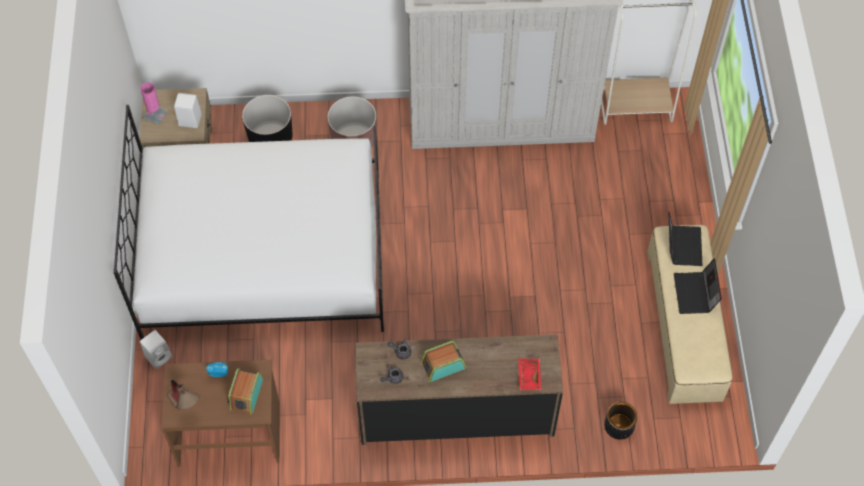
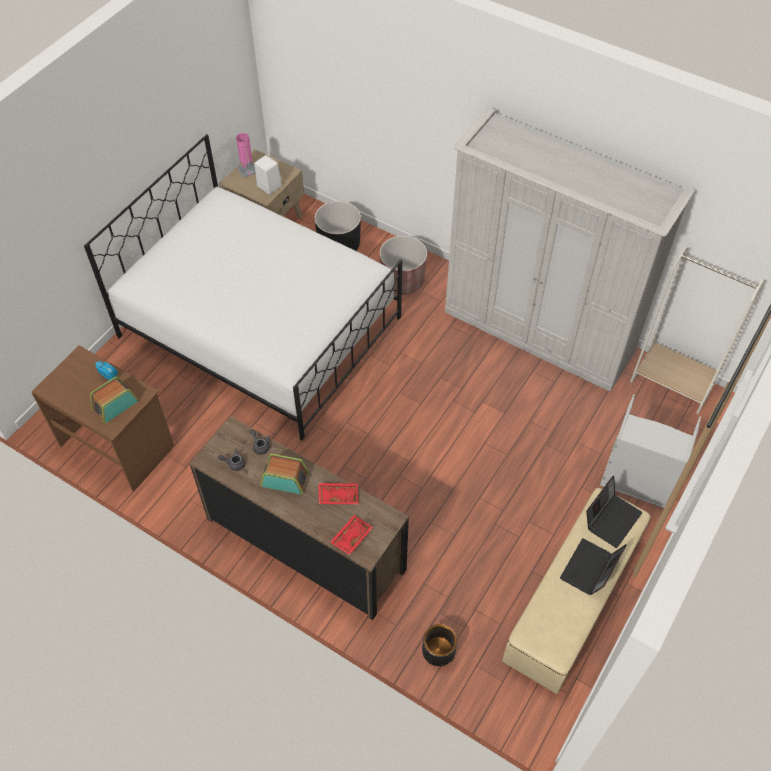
camera: 35 degrees right, 5 degrees down
white speaker [140,330,172,369] -> none
table lamp [167,380,200,410] -> none
none -> red tray [318,483,358,504]
none -> grey laundry basket [600,394,701,508]

